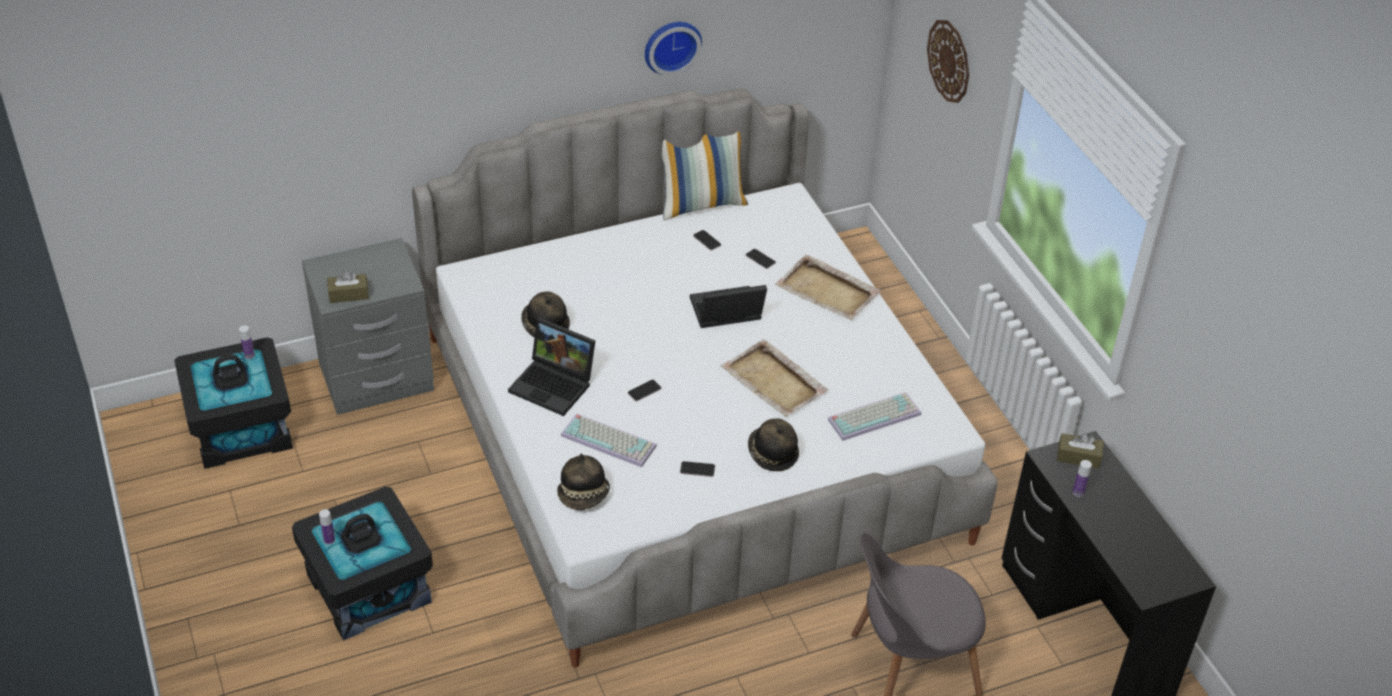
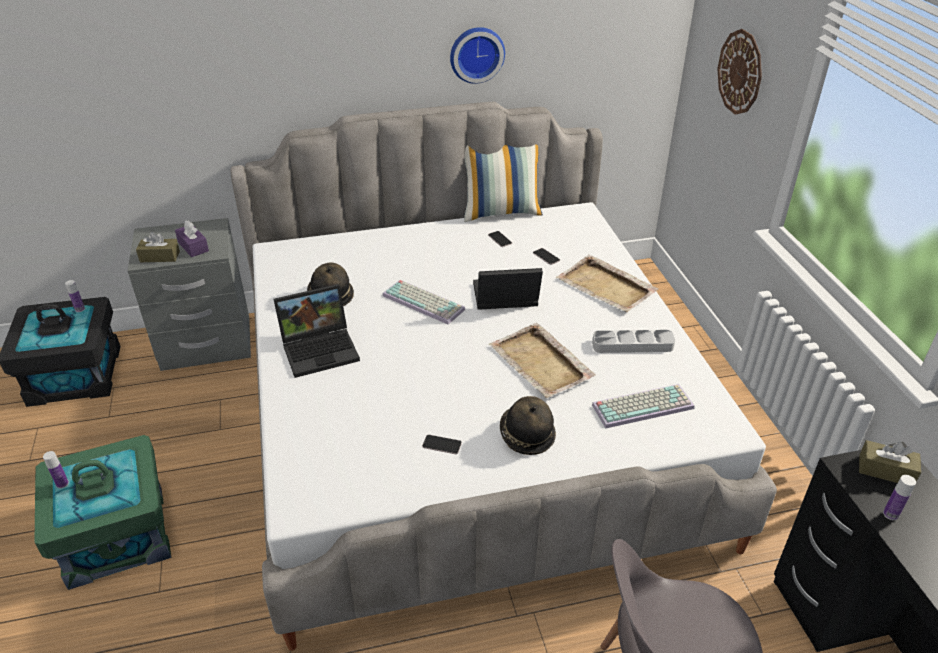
camera: 10 degrees right, 5 degrees down
black storage box [292,487,433,640] -> green storage box [34,435,171,590]
laptop [508,318,595,416] -> laptop turned 60 degrees counterclockwise [273,284,360,378]
hat [557,454,610,510] -> none
keyboard [561,413,657,467] -> keyboard moved to [382,280,465,325]
phone [628,380,661,401] -> none
none -> purple tissue box [175,221,209,257]
none -> grey tray [592,330,675,353]

